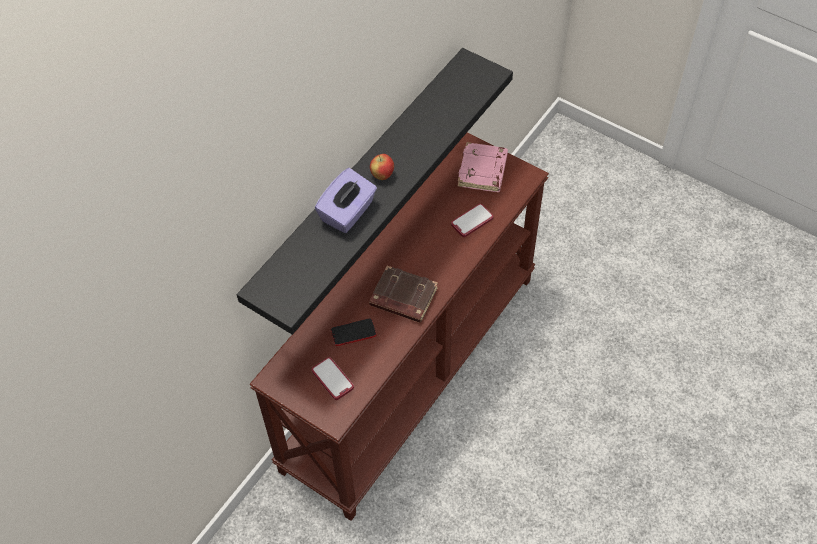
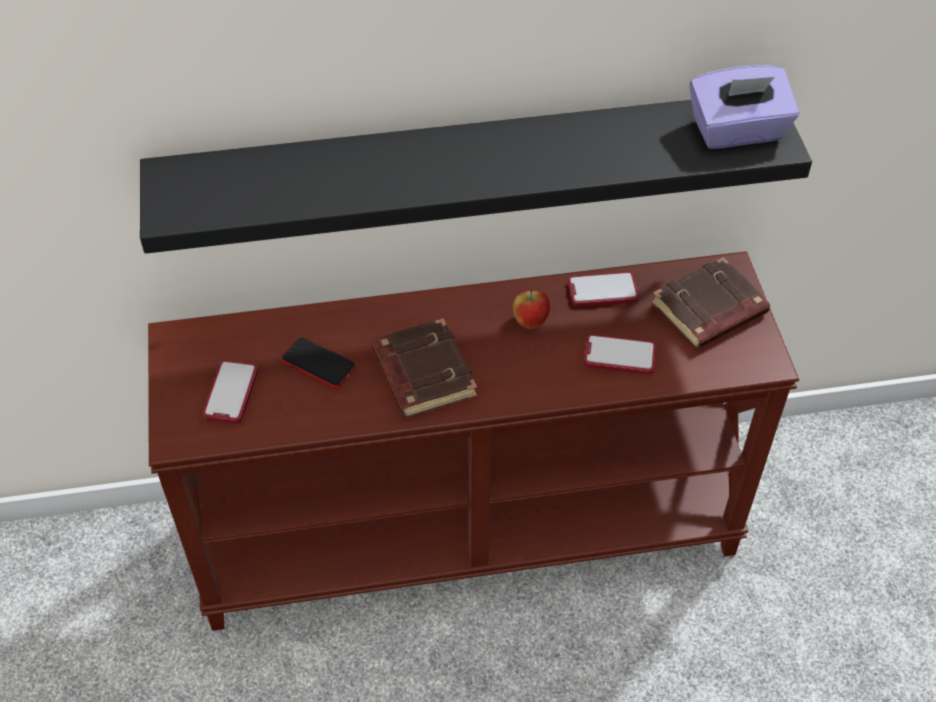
camera: 45 degrees right, 5 degrees down
purple tissue box [315,168,377,233] -> purple tissue box moved to [690,65,799,149]
apple [370,154,394,180] -> apple moved to [513,289,550,329]
pink book [457,142,508,192] -> brown book [652,257,770,349]
none -> phone [568,272,638,307]

